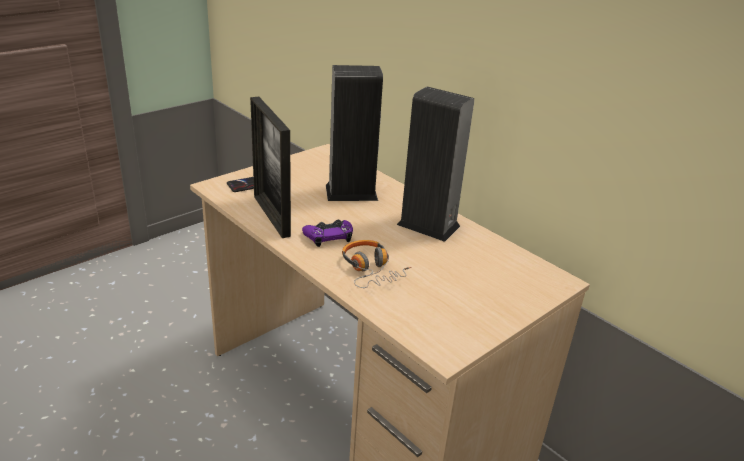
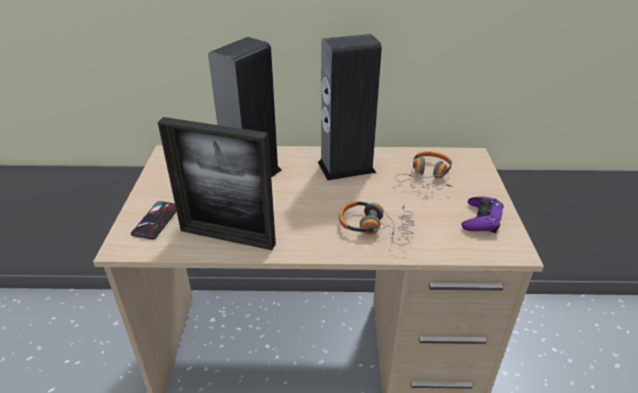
camera: 45 degrees left, 5 degrees up
purple game controller [302,220,353,247] -> purple game controller moved to [462,196,504,234]
none -> headphones [395,151,454,190]

